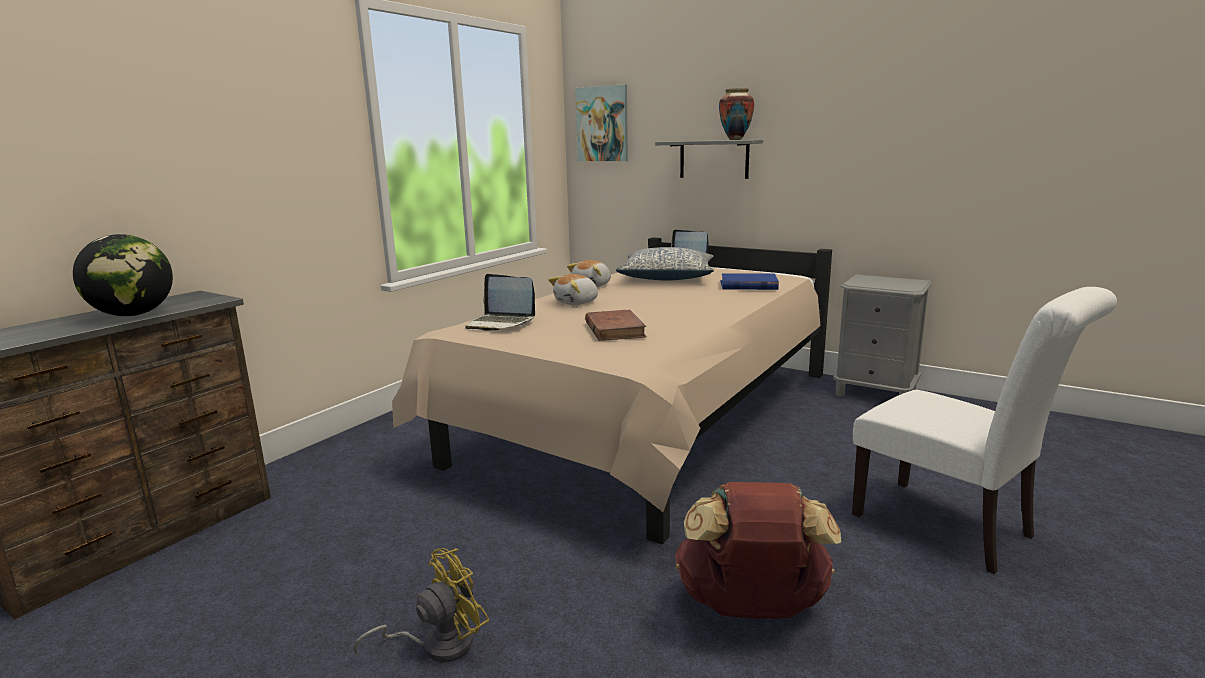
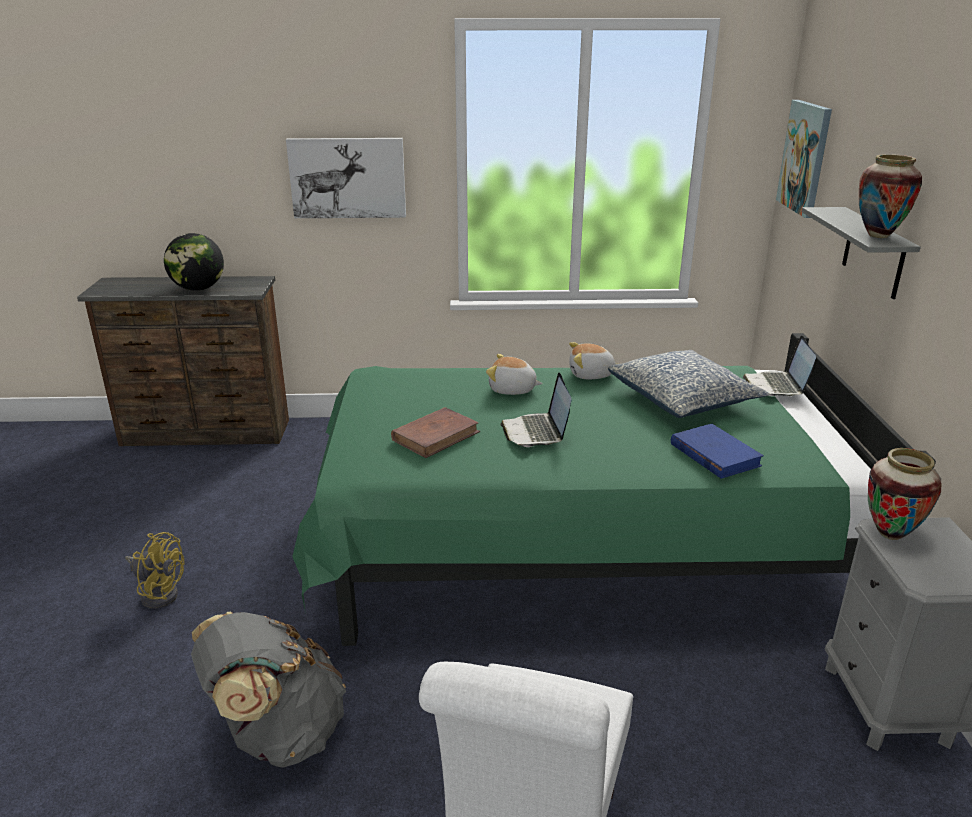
camera: 55 degrees right, 10 degrees up
beige bed [392,237,832,544] -> green bed [292,333,936,646]
laptop [465,274,535,331] -> laptop moved to [500,373,571,447]
brown backpack [675,482,841,619] -> grey backpack [191,611,346,768]
none -> picture [286,138,406,218]
none -> vase [868,448,941,540]

